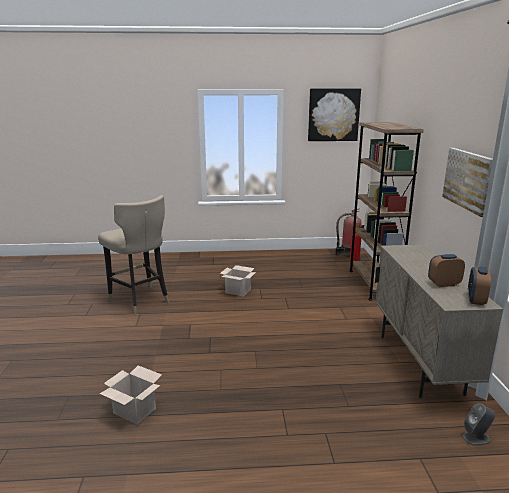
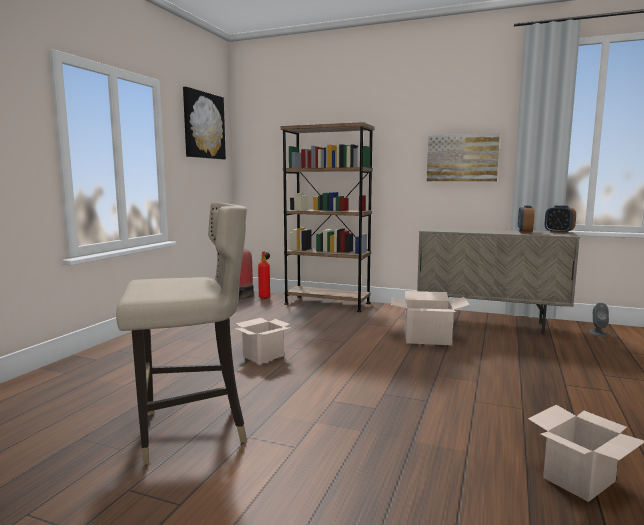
camera: 65 degrees left, 10 degrees down
none -> cardboard box [391,291,470,345]

